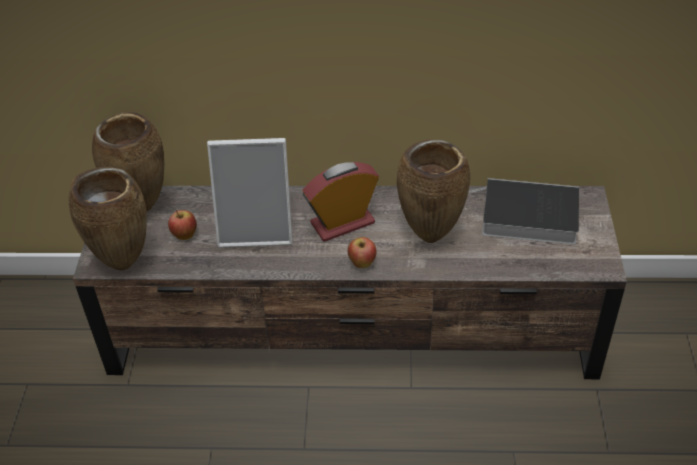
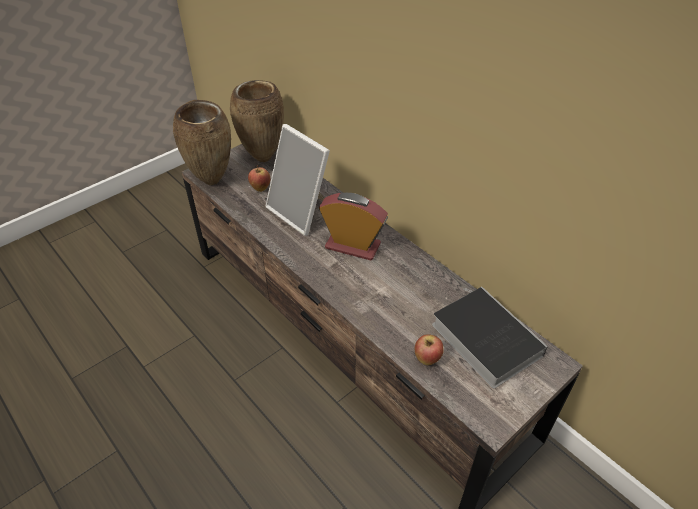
camera: 45 degrees right, 0 degrees up
apple [348,237,377,268] -> apple moved to [415,334,444,365]
brown vase [397,140,470,243] -> none

